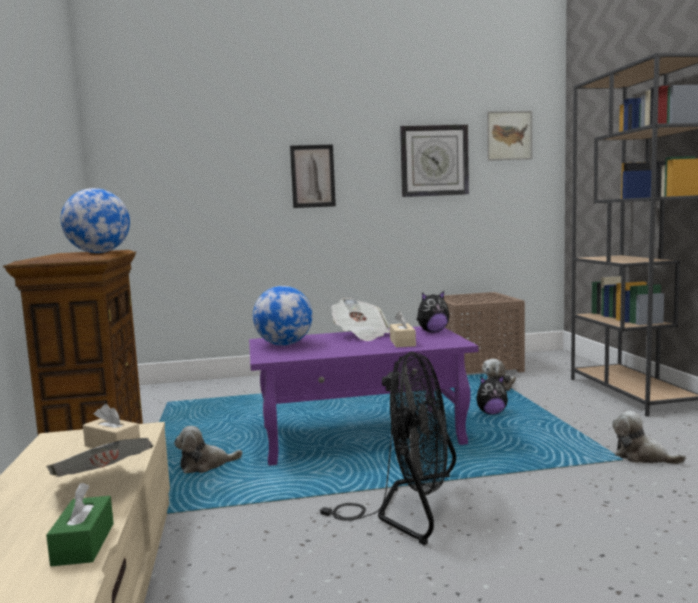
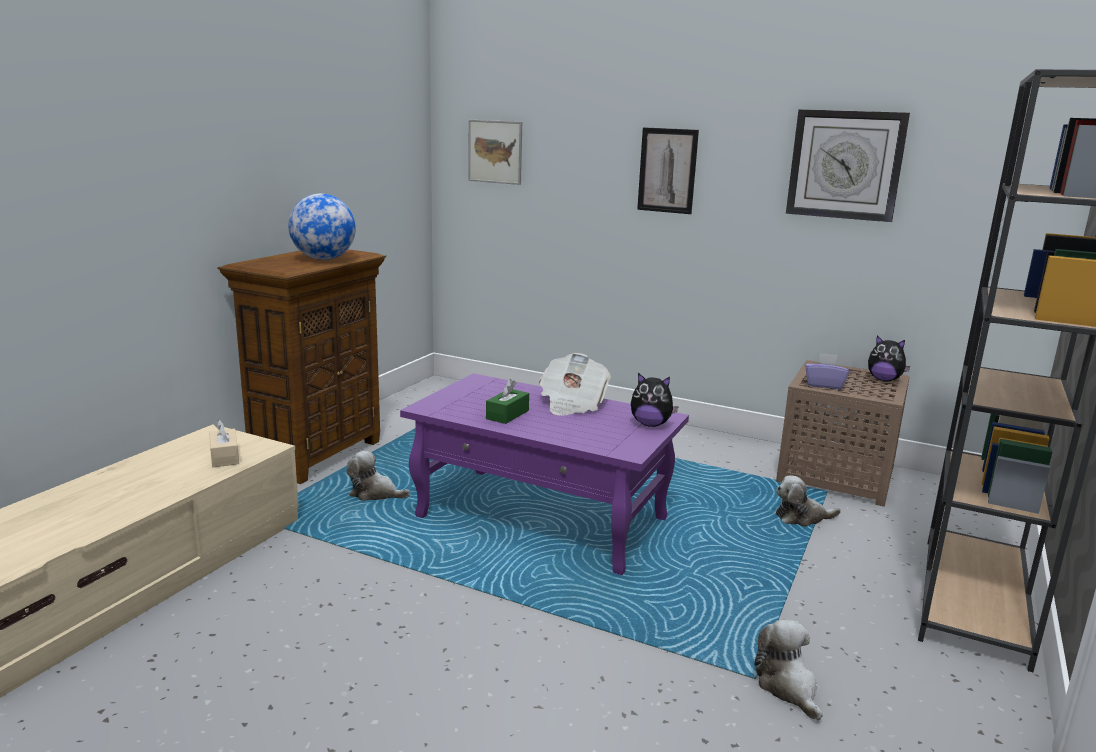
camera: 35 degrees right, 10 degrees up
newspaper [46,438,153,477] -> none
green tissue box [46,483,114,566] -> green tissue box moved to [486,379,529,424]
globe [253,286,313,346] -> none
black fan [320,352,456,545] -> none
beige tissue box [390,312,416,347] -> none
plush toy [477,375,508,415] -> plush toy moved to [868,336,910,381]
picture [487,111,532,161] -> picture moved to [468,120,522,185]
none -> purple tissue box [805,353,849,389]

